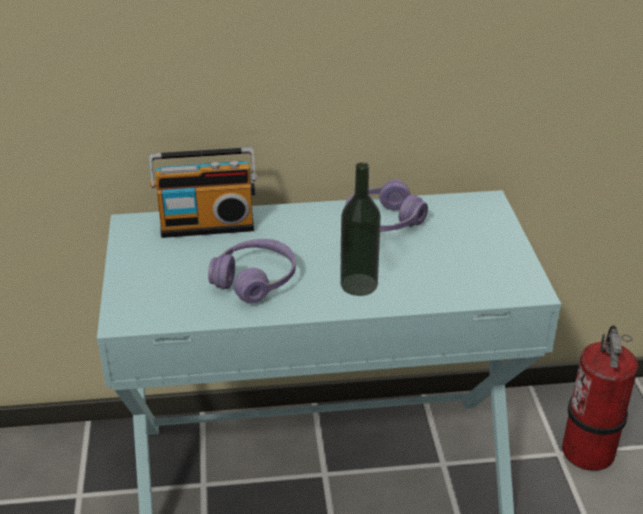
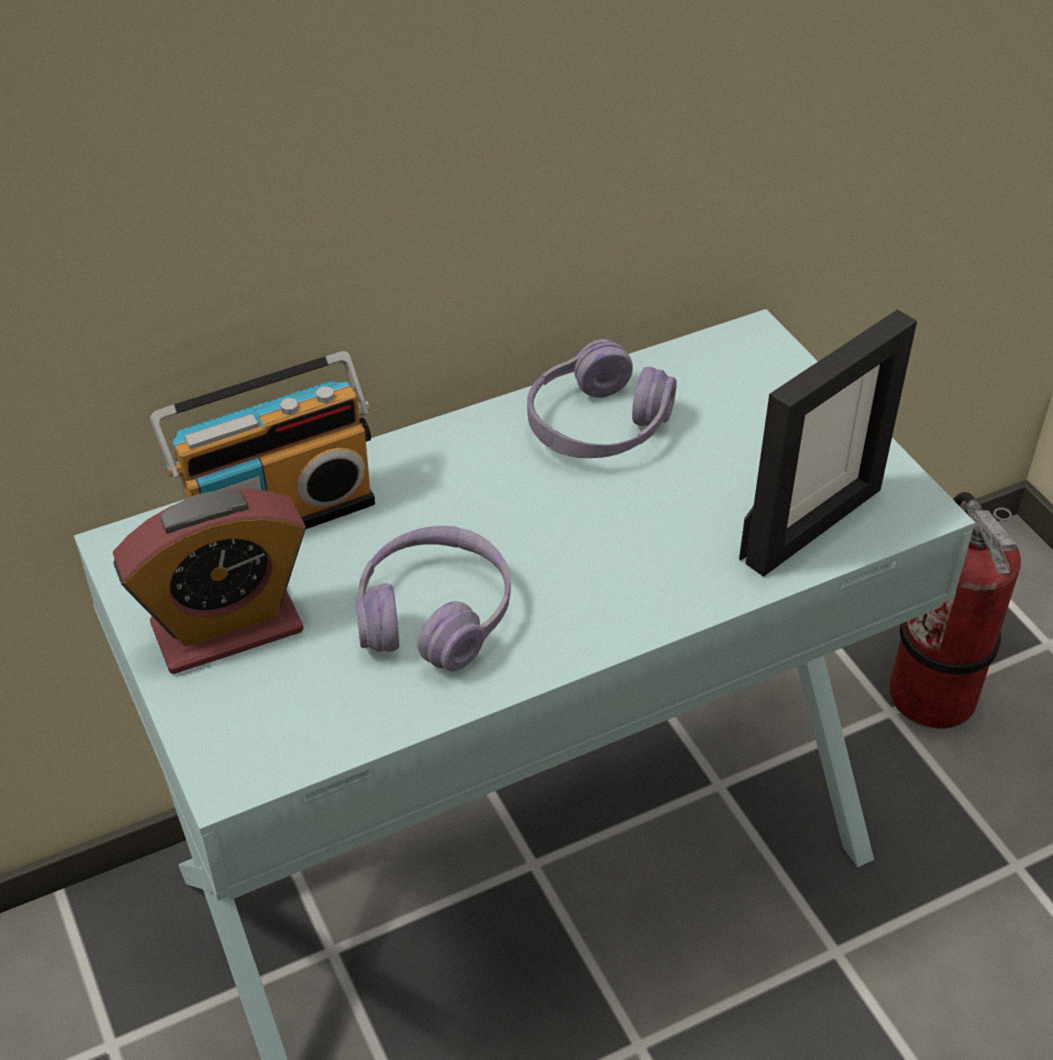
camera: 20 degrees left, 10 degrees up
bottle [340,162,381,296] -> none
none -> alarm clock [113,489,306,674]
none -> picture frame [739,309,917,577]

